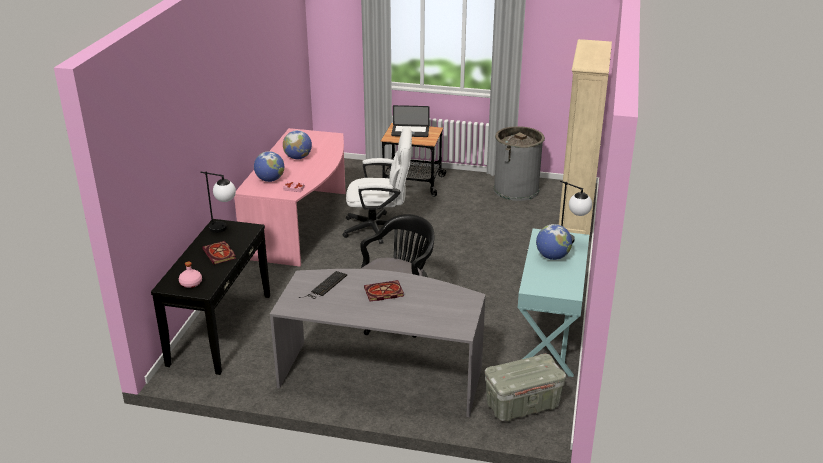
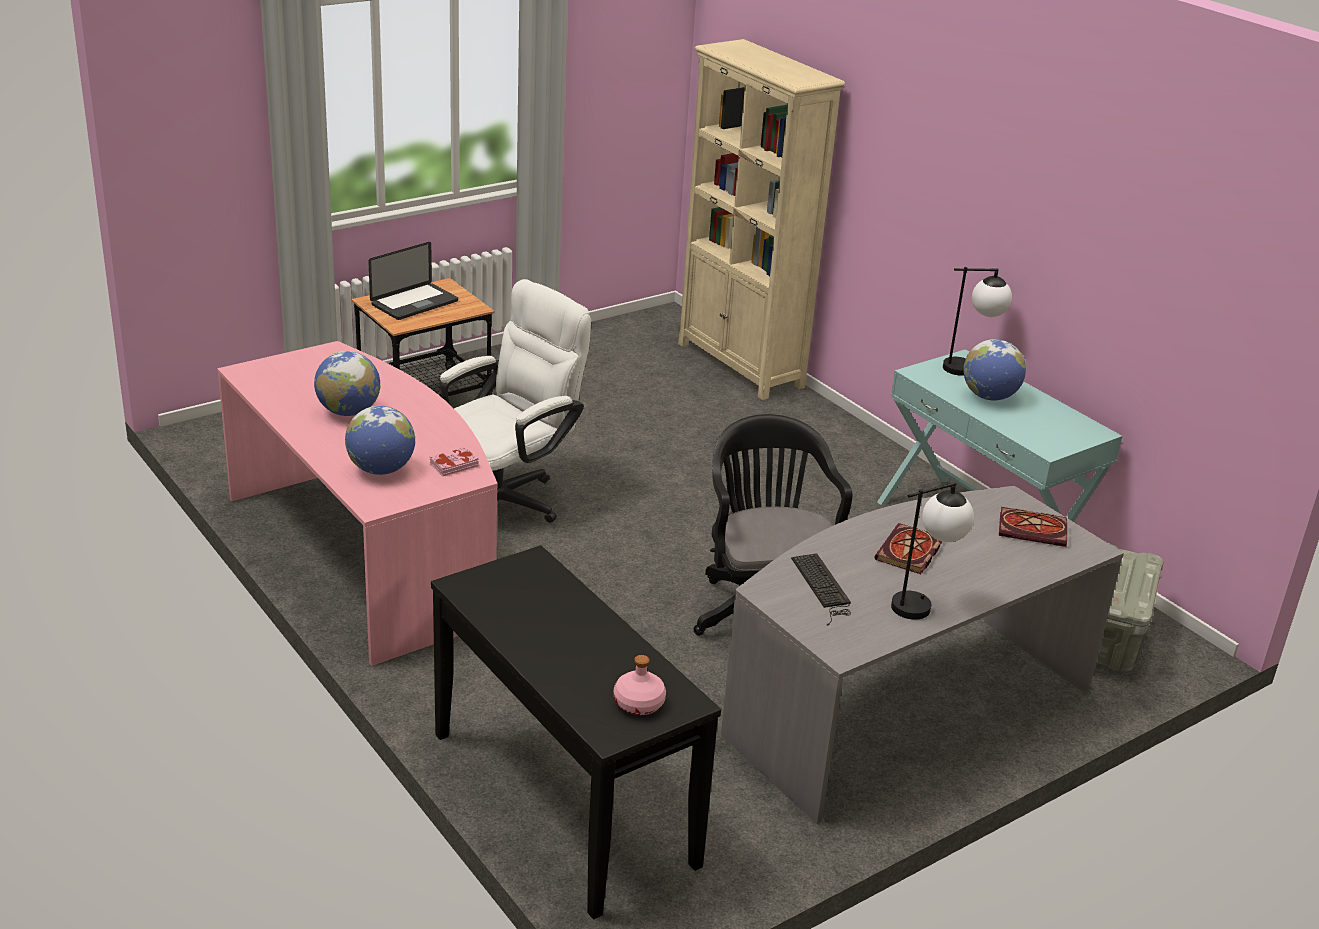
camera: 50 degrees left, 0 degrees up
table lamp [200,171,236,233] -> table lamp moved to [891,482,974,620]
book [202,241,236,265] -> book moved to [999,507,1067,547]
grey trash can [493,126,545,201] -> none

